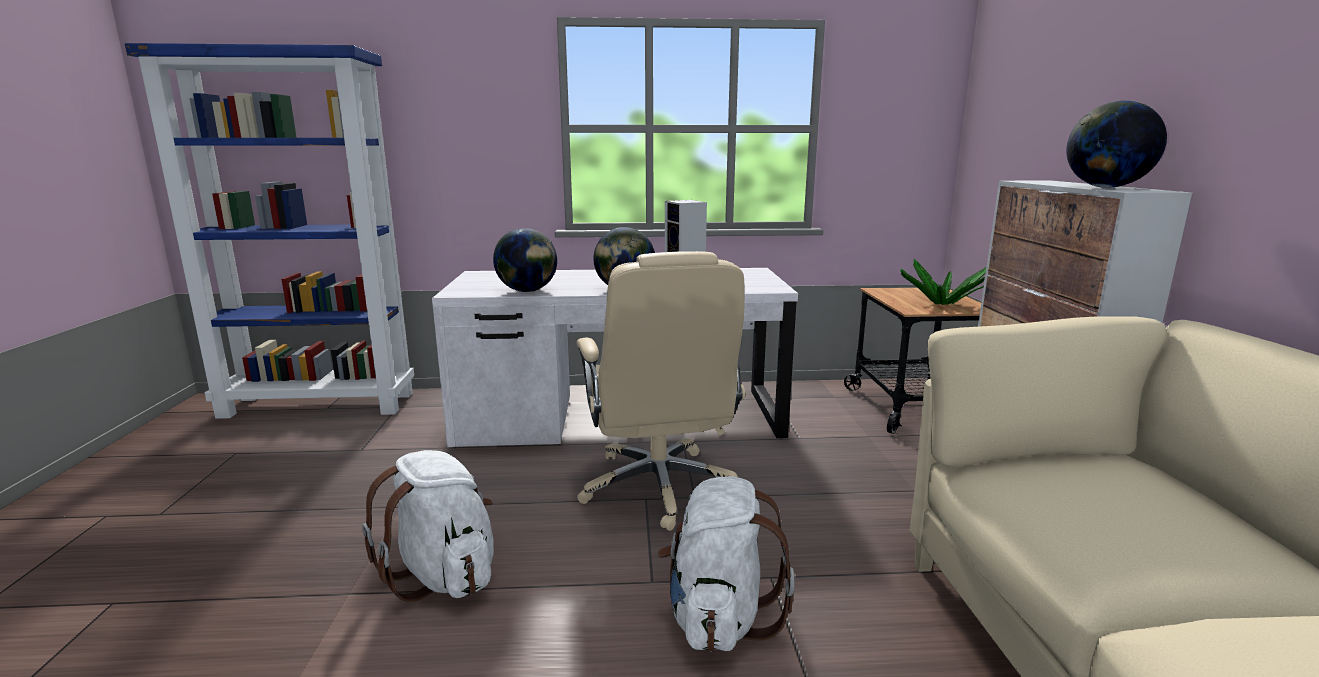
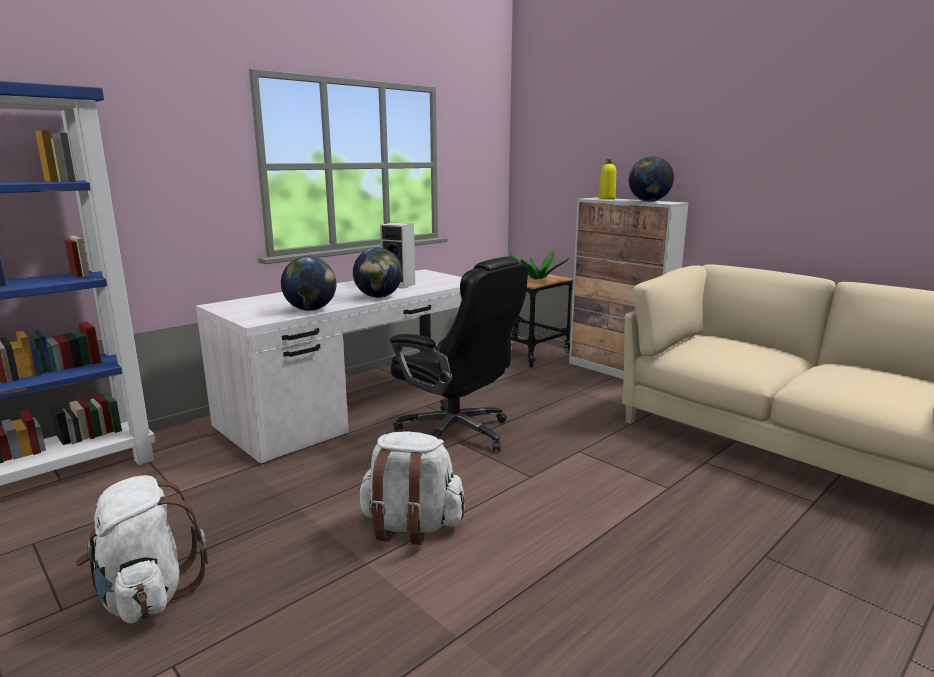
camera: 40 degrees left, 0 degrees up
beige office chair [576,251,745,531] -> black office chair [390,256,528,452]
white backpack [658,476,795,652] -> white backpack moved to [75,475,208,623]
none -> yellow bottle [599,159,616,199]

